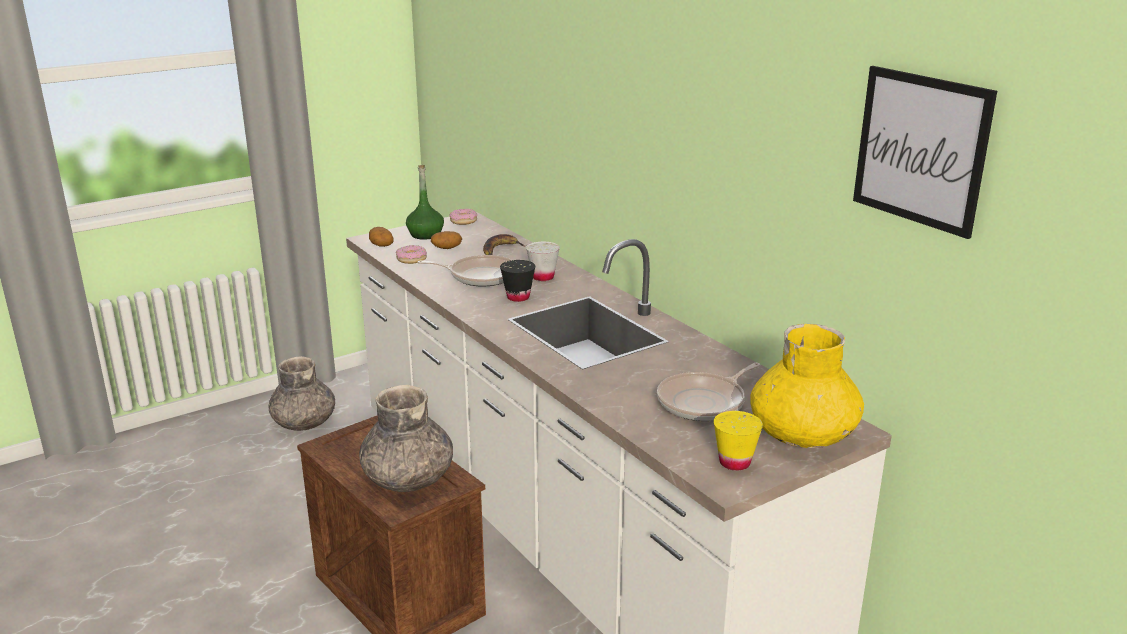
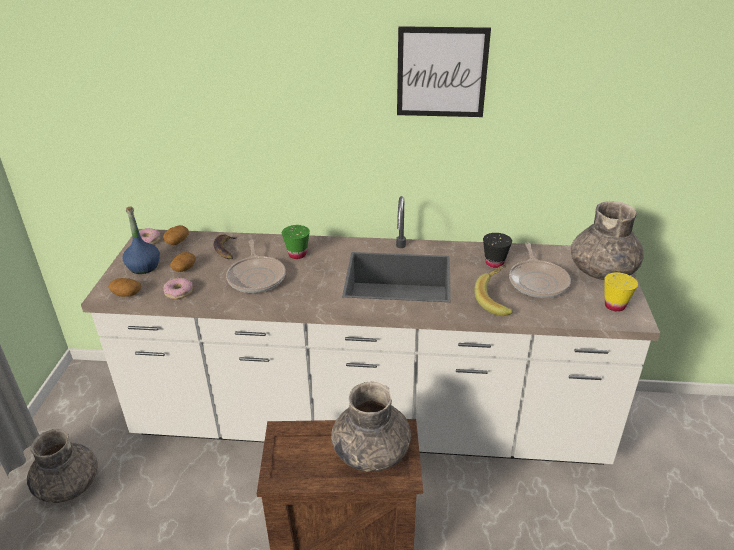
camera: 50 degrees left, 10 degrees up
green bottle [406,165,444,240] -> blue bottle [122,206,160,274]
frying pan [418,255,511,286] -> frying pan turned 120 degrees clockwise [226,240,286,293]
black cup [500,260,535,302] -> black cup moved to [483,233,512,268]
white cup [526,242,560,281] -> green cup [282,225,310,259]
yellow vase [750,324,864,448] -> grey vase [571,201,644,280]
picture [853,66,997,239] -> picture moved to [397,26,491,117]
none -> potato [163,225,189,245]
none -> banana [474,265,513,316]

